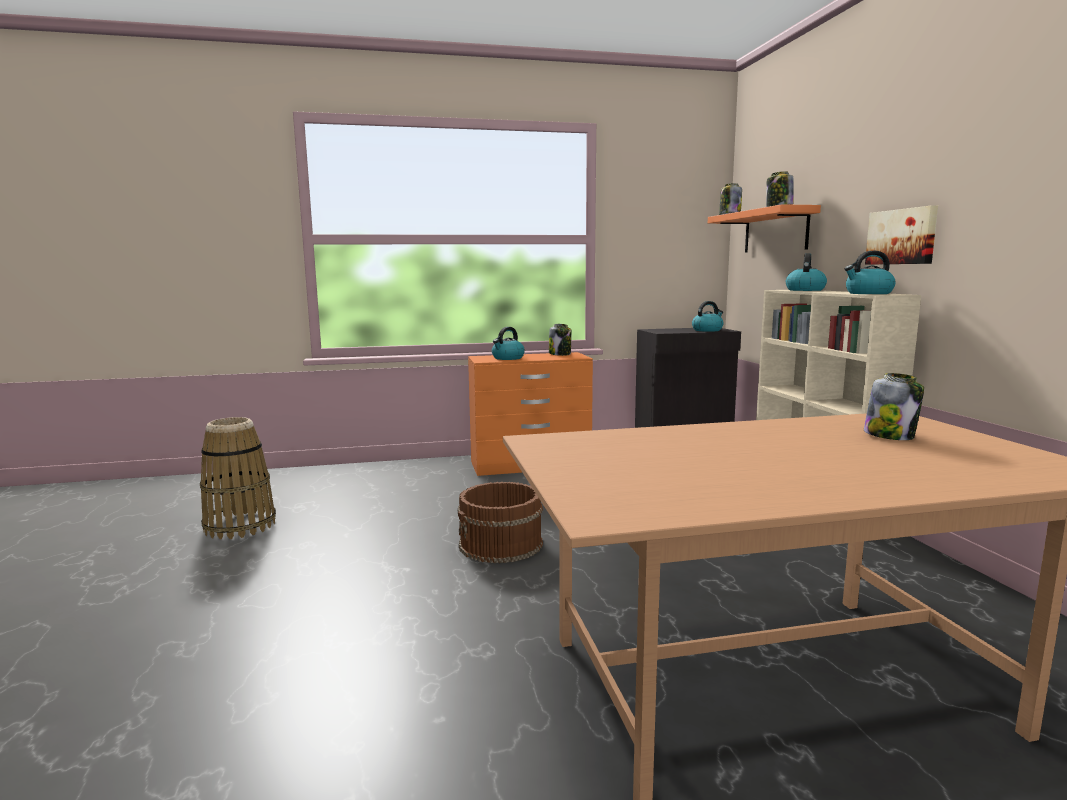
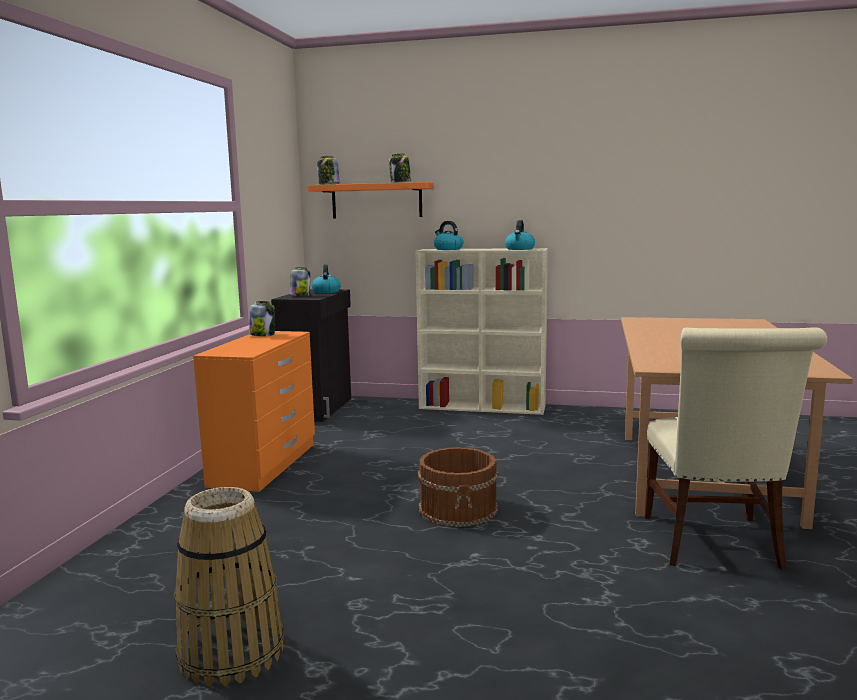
camera: 65 degrees left, 0 degrees up
kettle [492,327,525,360] -> none
jar [864,373,924,440] -> jar moved to [290,267,310,296]
picture [865,205,938,265] -> none
none -> beige chair [645,327,827,570]

